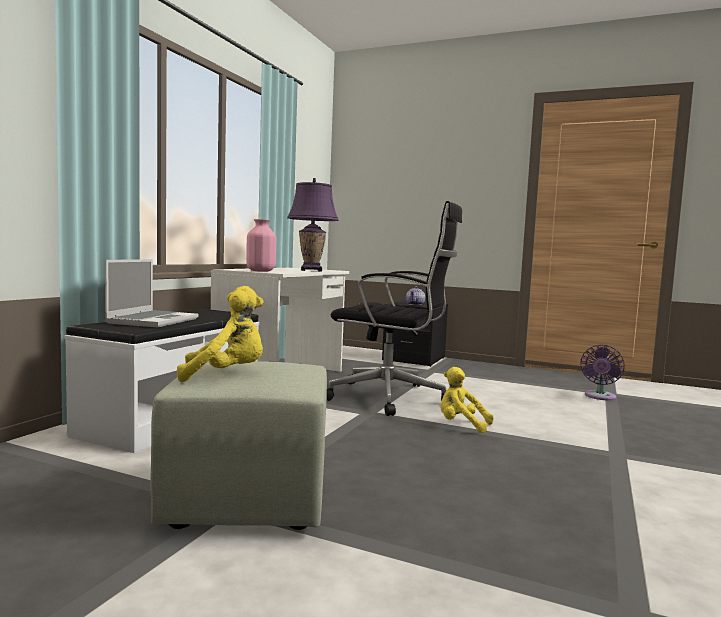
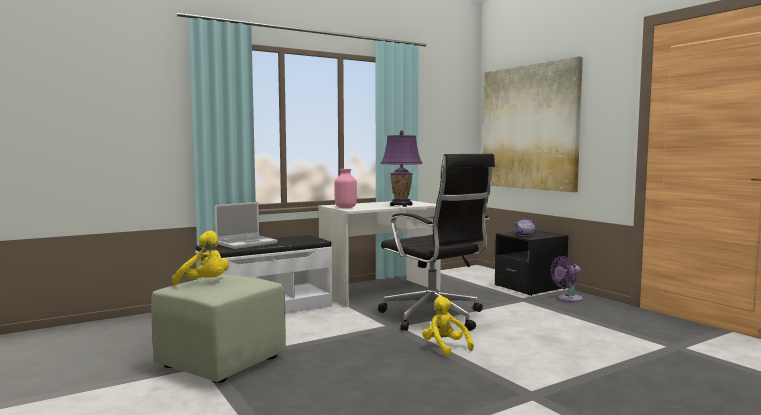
camera: 35 degrees right, 0 degrees up
purple fan [580,345,625,401] -> purple fan moved to [550,256,583,302]
none -> picture [483,56,583,192]

